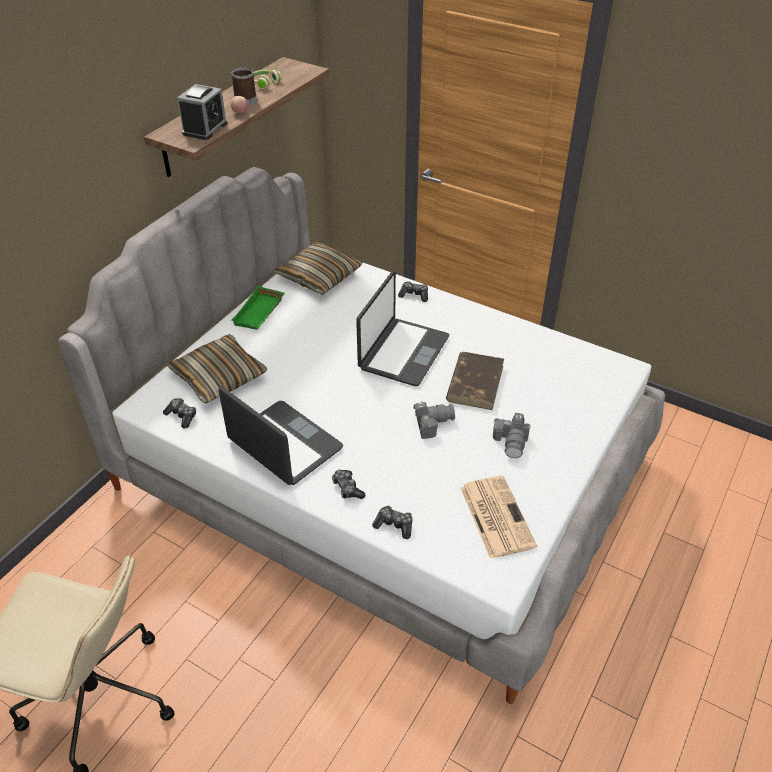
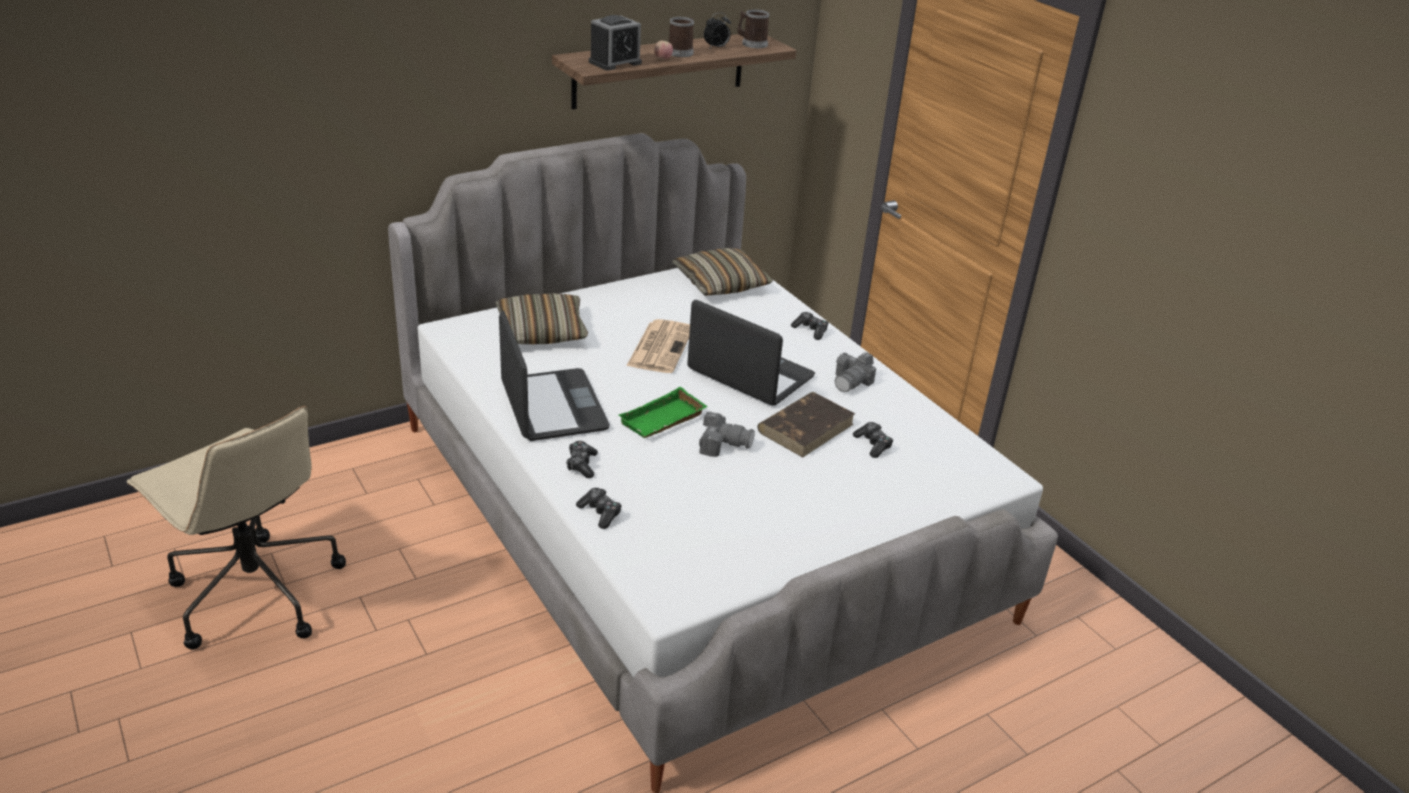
camera: 25 degrees right, 10 degrees down
game controller [163,398,196,428] -> game controller moved to [853,422,893,458]
green tray [231,286,285,330] -> green tray moved to [618,387,708,438]
beige headphones [253,64,282,91] -> alarm clock [704,13,731,48]
laptop [356,271,449,386] -> laptop turned 105 degrees counterclockwise [687,300,815,406]
newspaper [460,476,537,559] -> newspaper moved to [626,319,690,373]
camera [493,413,531,458] -> camera moved to [835,352,876,392]
none -> mug [737,9,769,48]

